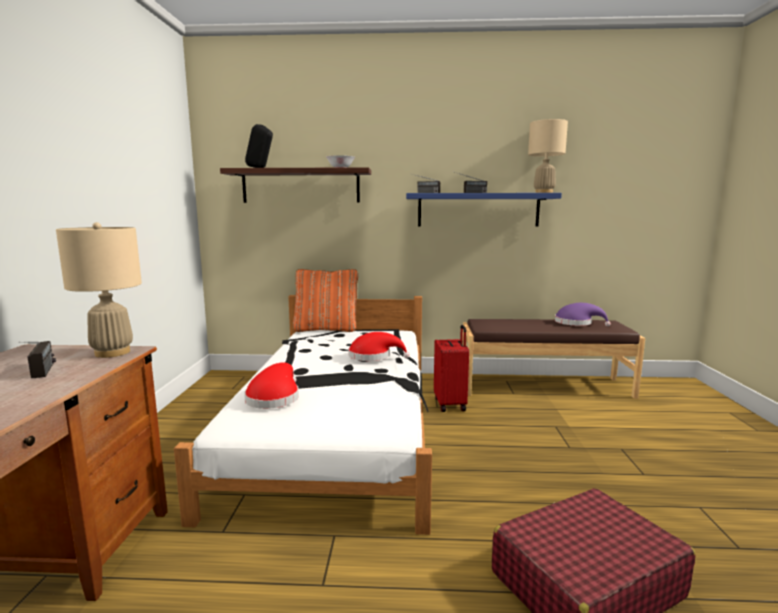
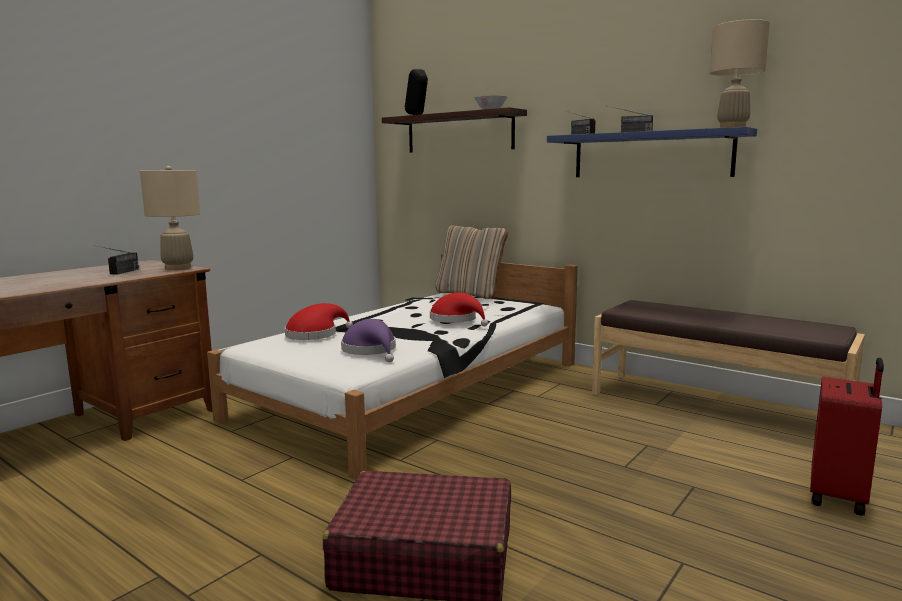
camera: 35 degrees right, 0 degrees up
orange pillow [293,269,358,332] -> beige pillow [435,225,508,299]
red suitcase [434,325,469,412] -> red suitcase moved to [810,358,884,516]
purple hat [555,303,611,326] -> purple hat moved to [341,319,396,362]

